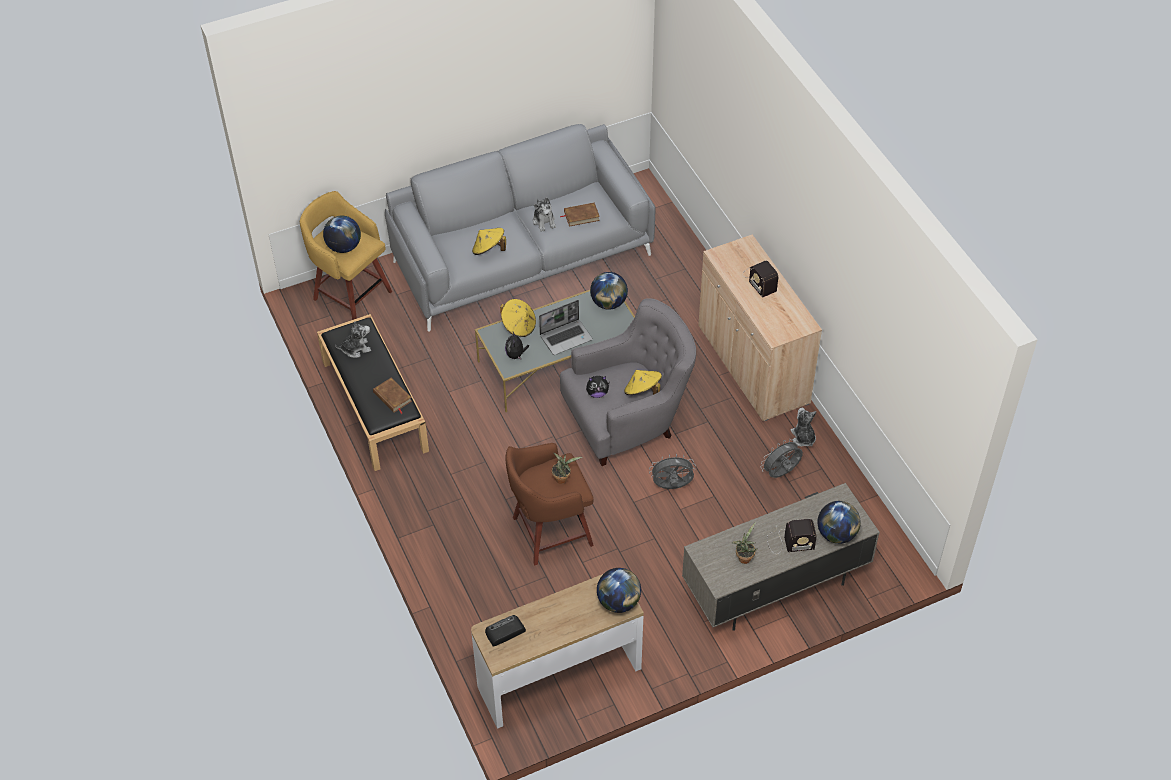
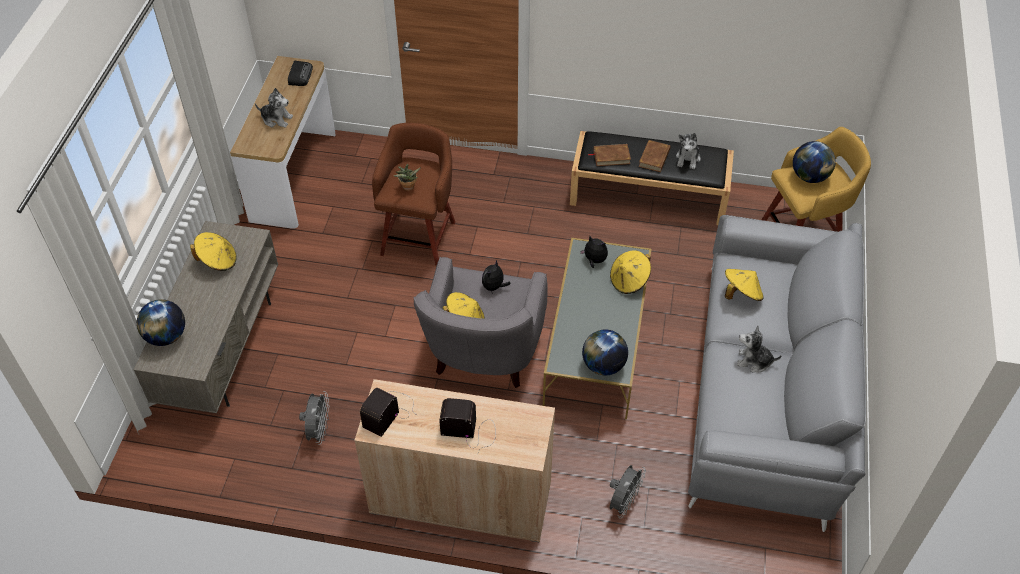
camera: 125 degrees right, 0 degrees up
laptop [539,300,593,355] -> none
brown book [560,202,600,227] -> brown book moved to [639,140,671,172]
globe [597,568,641,613] -> none
grey fan [649,454,696,489] -> grey fan moved to [610,465,646,519]
potted plant [732,522,758,564] -> yellow hat [190,232,237,271]
radio [767,519,817,554] -> radio moved to [360,388,418,437]
plush toy [791,408,816,447] -> plush toy moved to [255,88,293,128]

